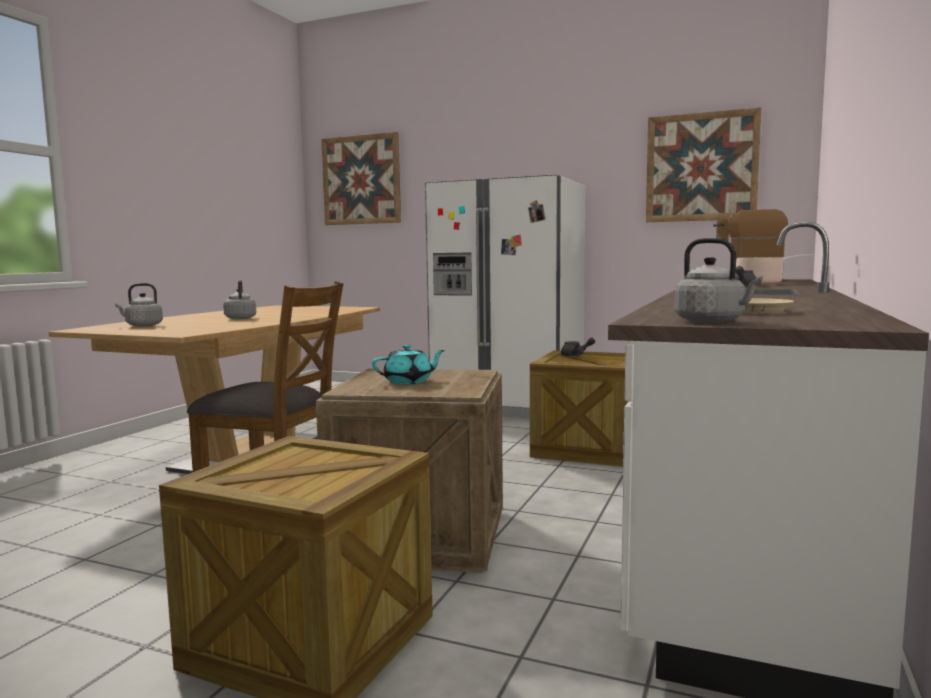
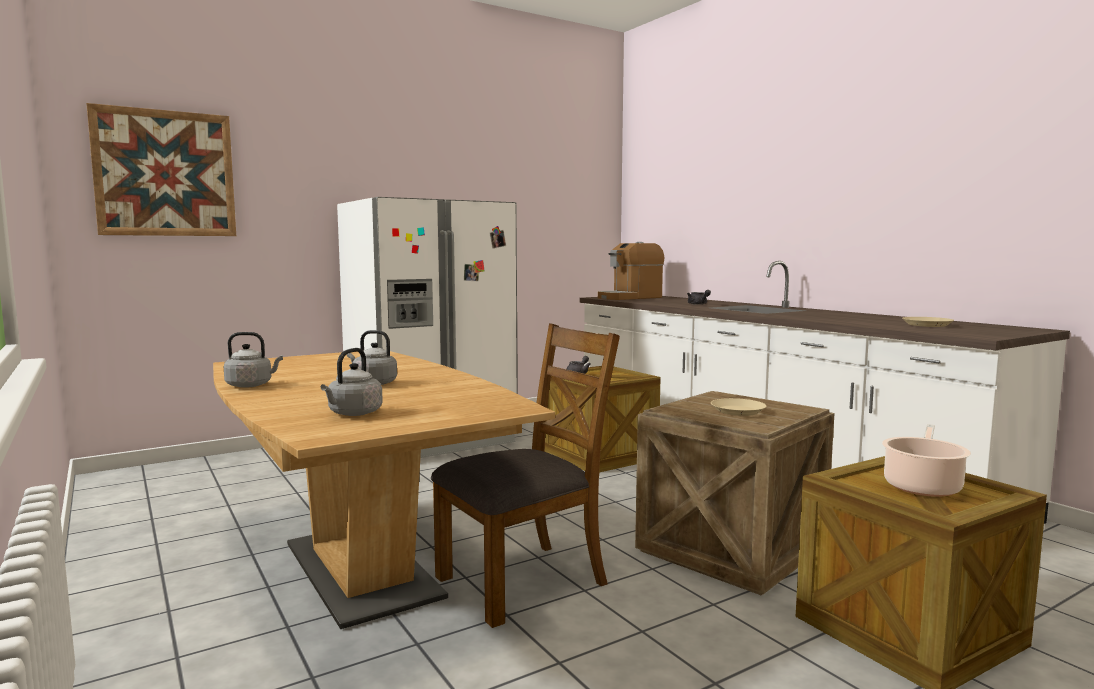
camera: 55 degrees left, 0 degrees up
turquoise teapot [372,345,445,384] -> beige plate [711,398,766,416]
picture [646,107,761,222] -> none
grey kettle [674,238,763,323] -> grey kettle moved to [224,332,283,388]
cooking pot [736,254,813,285] -> cooking pot moved to [882,424,971,497]

